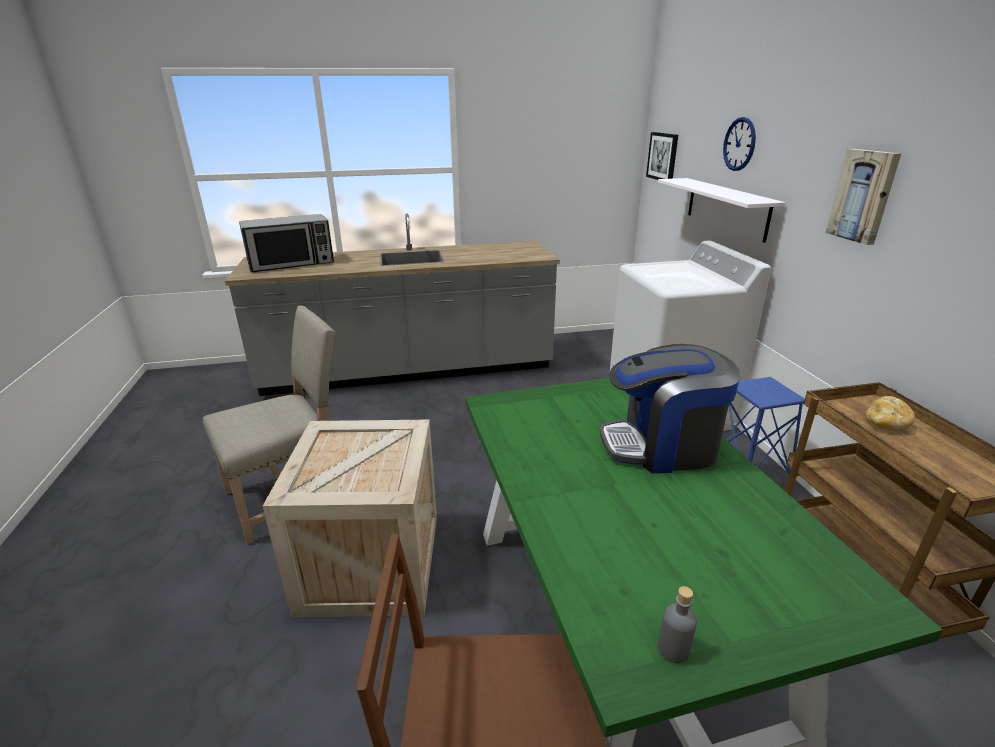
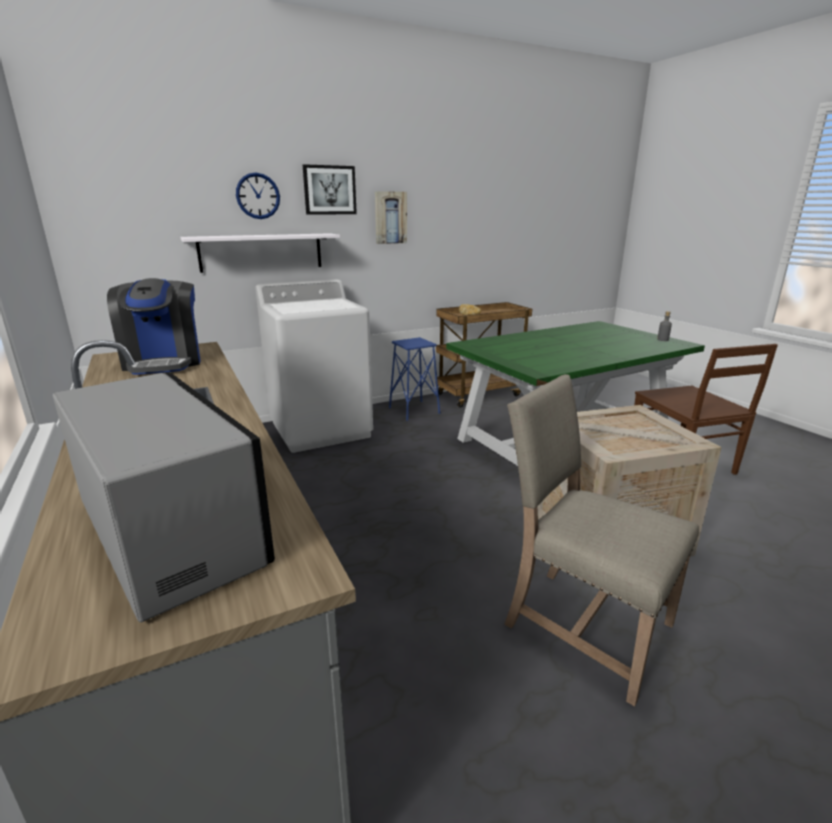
camera: 105 degrees left, 5 degrees down
coffee machine [600,344,740,474] -> coffee machine moved to [107,278,201,375]
picture [646,132,678,180] -> picture moved to [303,164,357,215]

